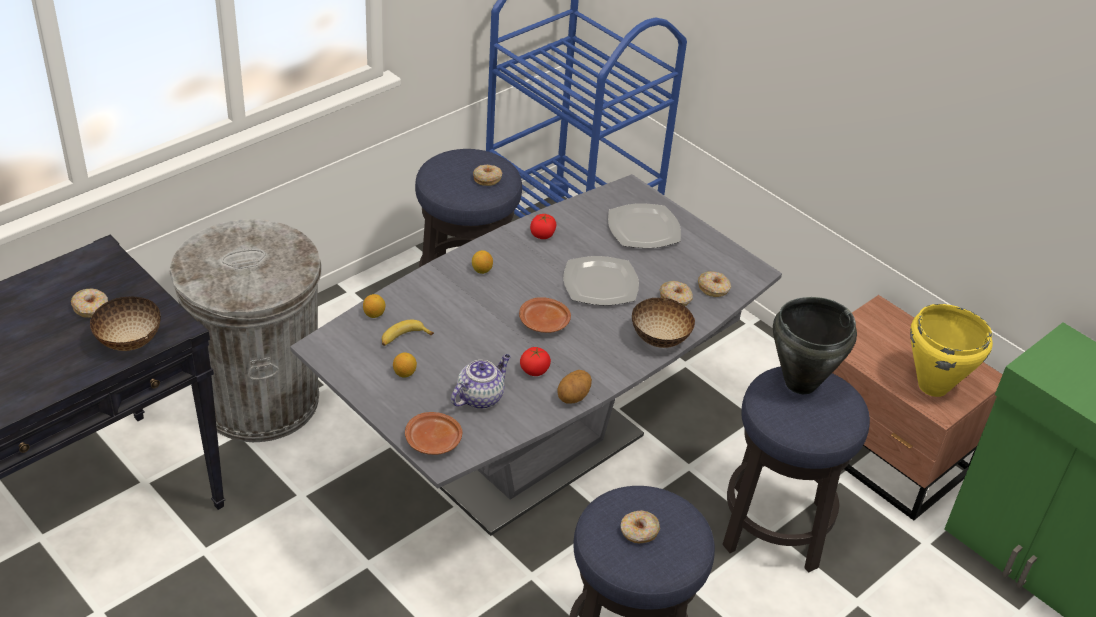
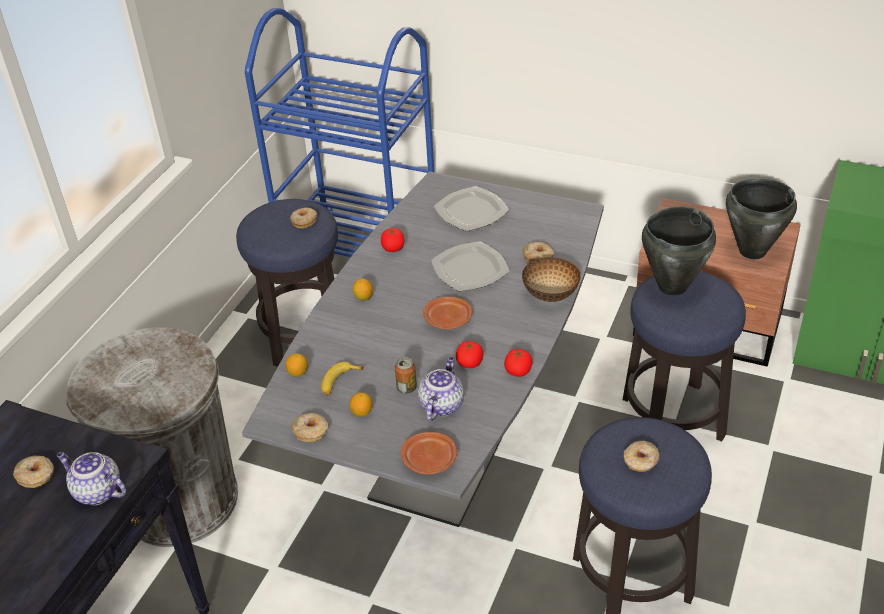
camera: 20 degrees left, 0 degrees up
bowl [90,297,161,351] -> teapot [56,452,126,505]
potato [557,370,592,404] -> tomato [504,349,532,377]
donut [698,271,731,297] -> donut moved to [291,413,328,442]
yellow cooking pot [910,304,993,397] -> black cooking pot [726,178,797,259]
none -> can [395,357,417,394]

